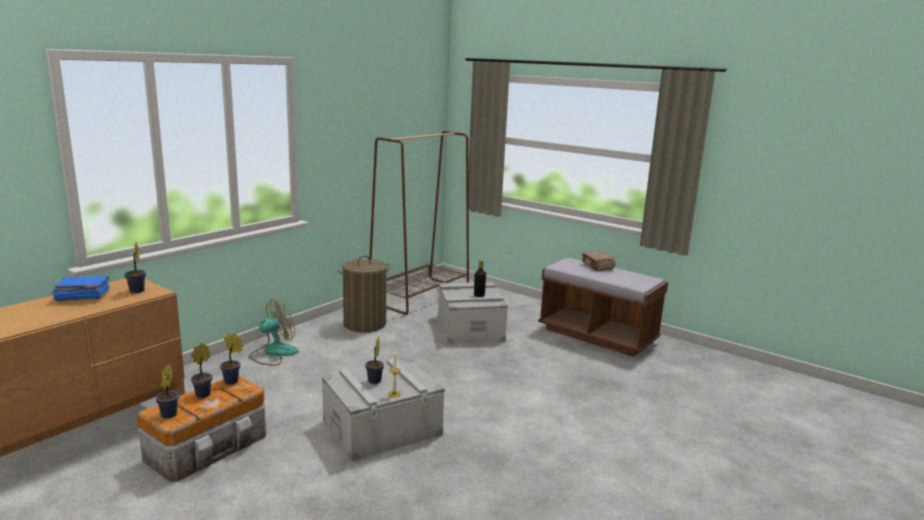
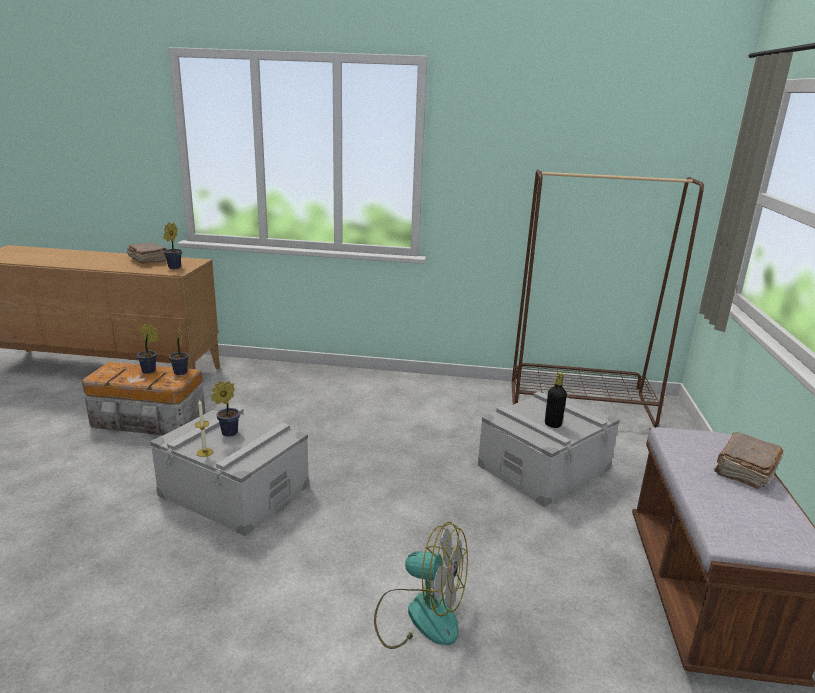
camera: 60 degrees right, 5 degrees up
blue book [52,275,110,302] -> brown book [127,242,168,264]
potted plant [156,364,179,418] -> none
fan [249,299,299,365] -> fan moved to [374,522,468,649]
laundry basket [338,256,390,333] -> none

